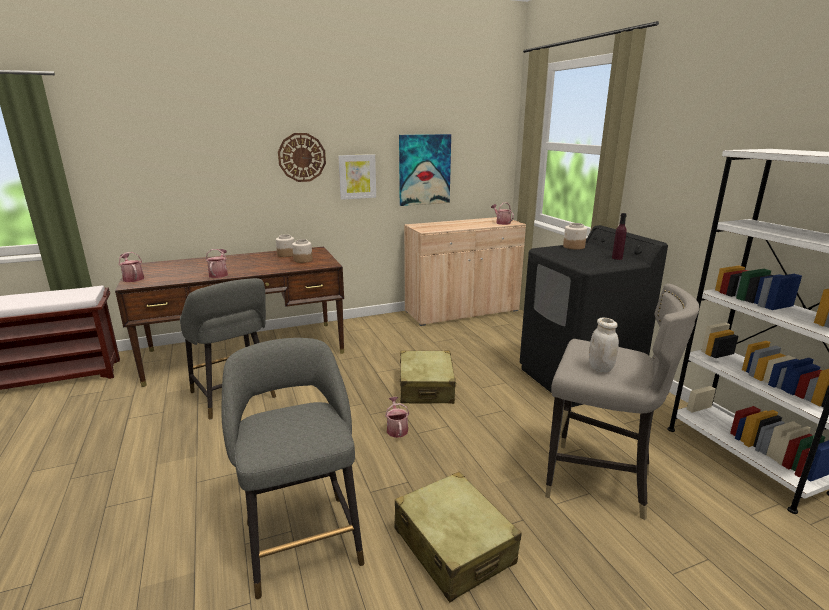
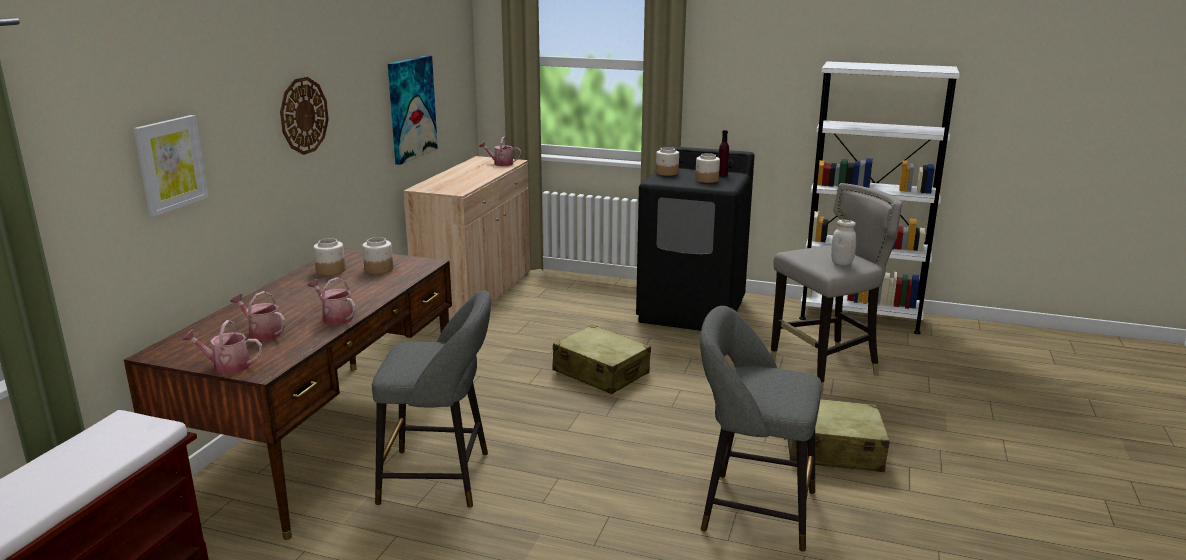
camera: 50 degrees left, 0 degrees up
picture [338,154,376,200] -> picture moved to [133,115,208,217]
watering can [385,397,409,438] -> watering can moved to [231,291,286,341]
none -> jar [695,153,720,183]

